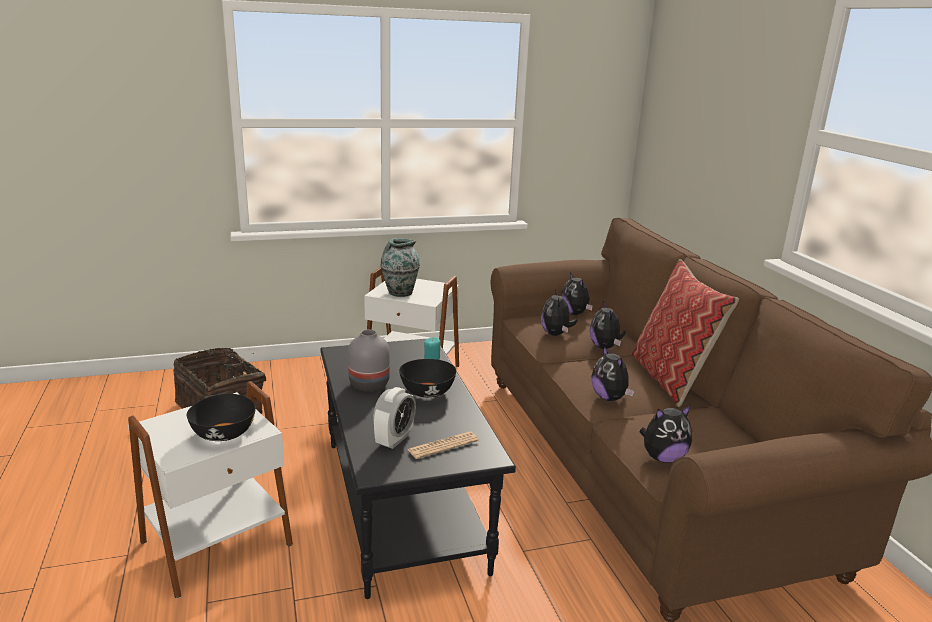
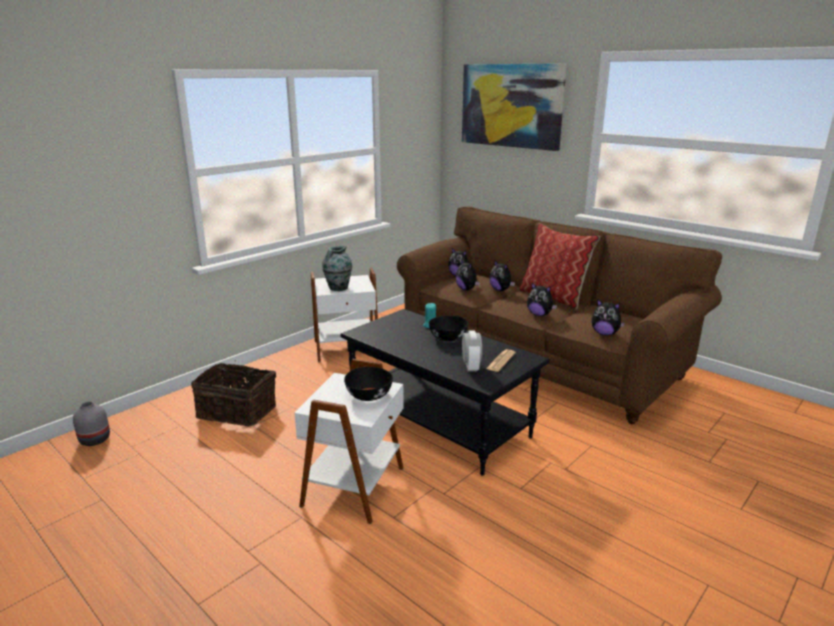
camera: 30 degrees left, 0 degrees up
grey vase [348,330,390,391] -> grey vase moved to [73,402,110,446]
plush toy [639,405,692,463] -> plush toy turned 75 degrees clockwise [592,300,625,336]
none -> picture [462,63,567,151]

